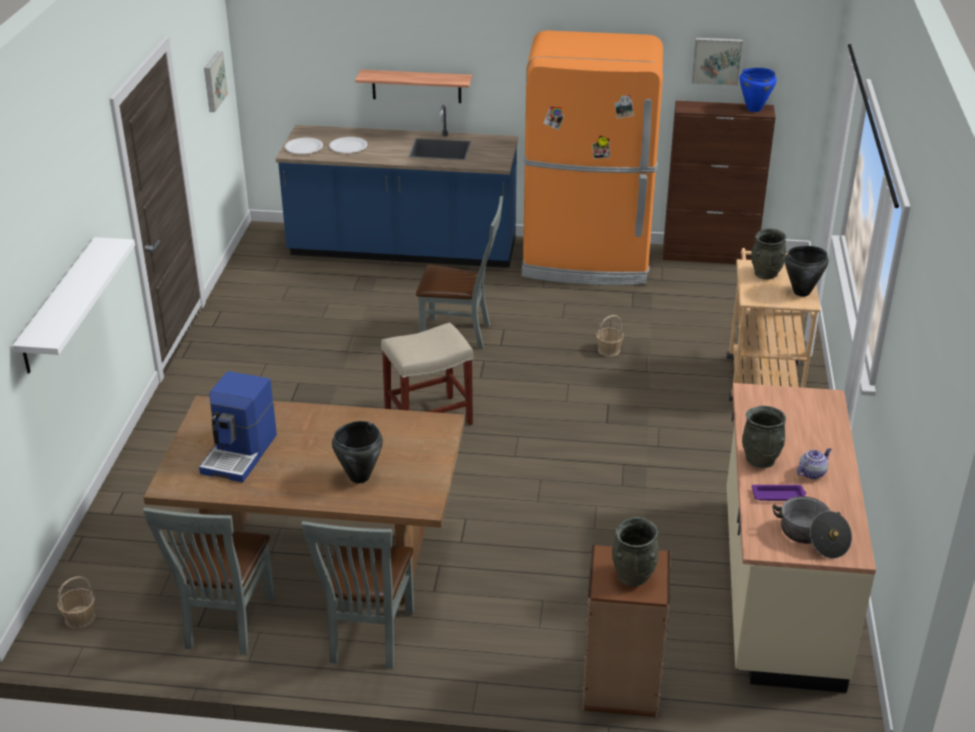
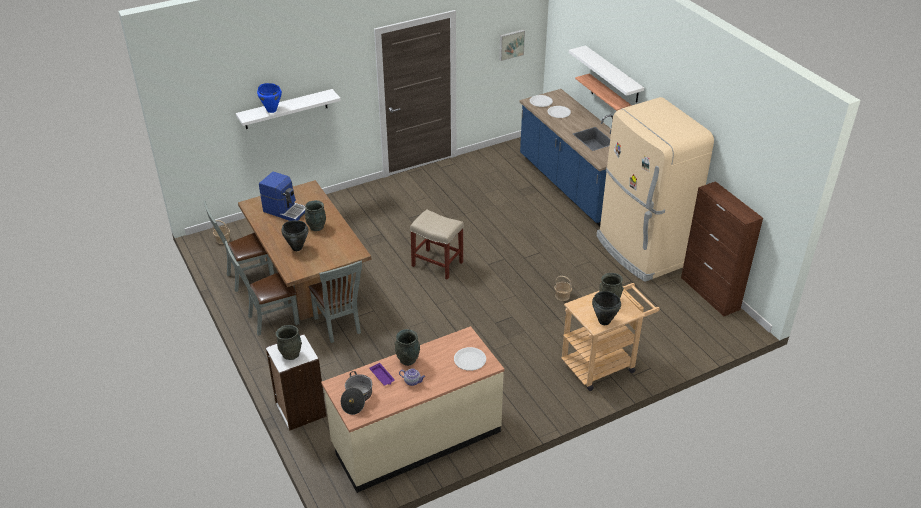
camera: 55 degrees right, 5 degrees up
coffee machine [199,371,277,483] -> coffee machine turned 135 degrees counterclockwise [259,172,305,221]
grey chair [416,196,503,349] -> grey chair moved to [308,261,362,343]
orange fridge [522,30,663,285] -> beige fridge [596,97,714,282]
brown bookcase [581,545,671,717] -> white bookcase [265,333,326,431]
picture [692,38,743,86] -> none
blue cooking pot [740,68,777,112] -> blue cooking pot moved to [257,83,282,113]
none -> grey vase [305,200,326,231]
none -> white plate [454,347,486,371]
none -> white shelf [569,45,644,102]

